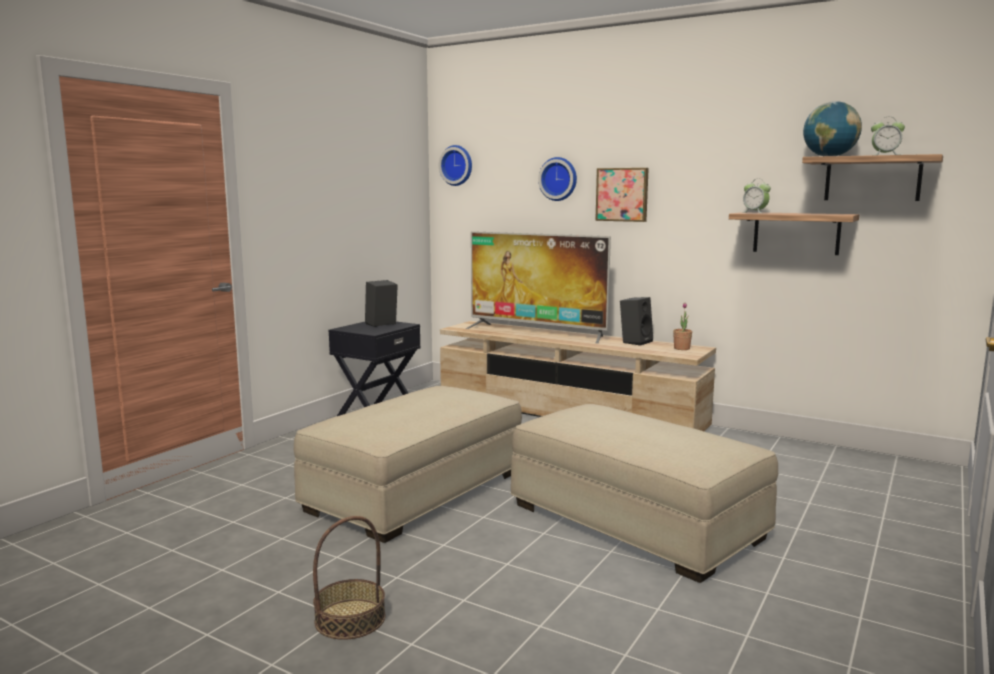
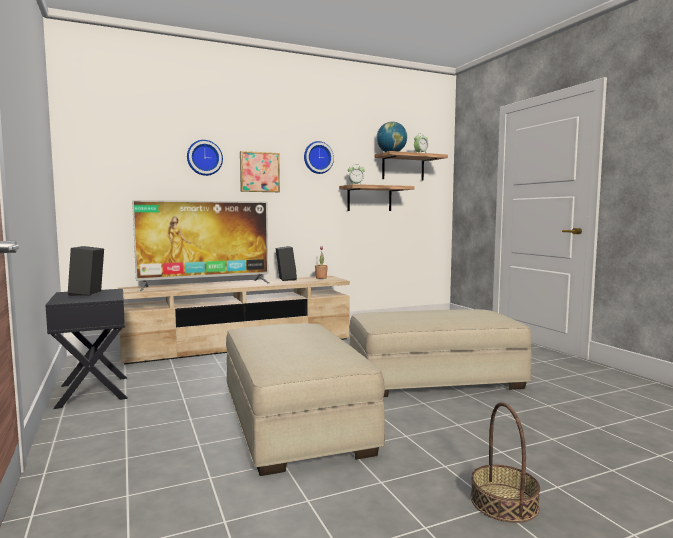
camera: 55 degrees left, 5 degrees down
wall clock [439,145,472,186] -> wall clock moved to [304,141,334,174]

